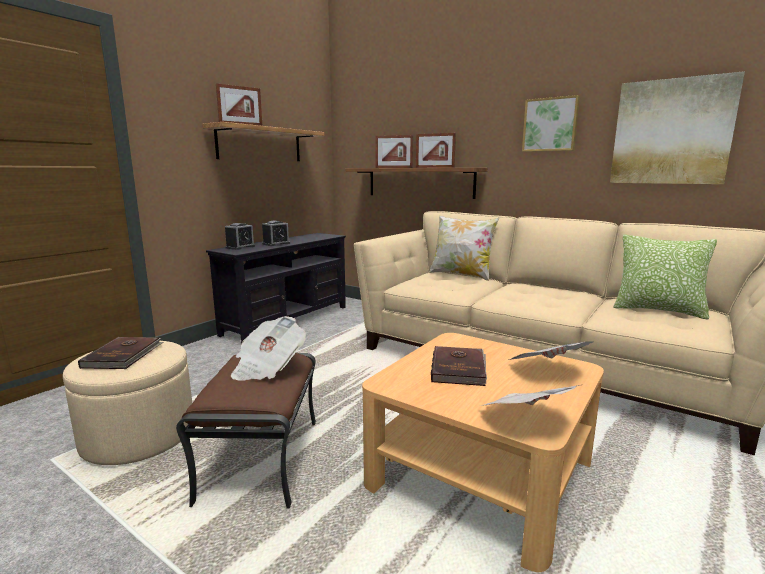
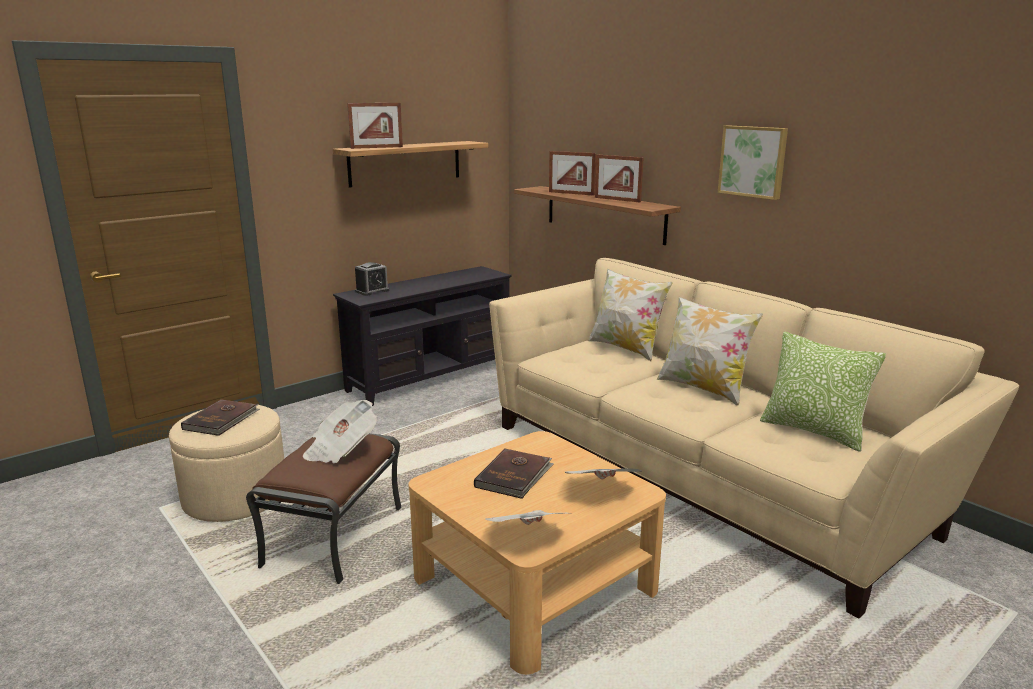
camera: 15 degrees right, 5 degrees up
alarm clock [262,221,290,246] -> none
picture [610,71,745,184] -> none
none -> pillow [657,297,763,406]

